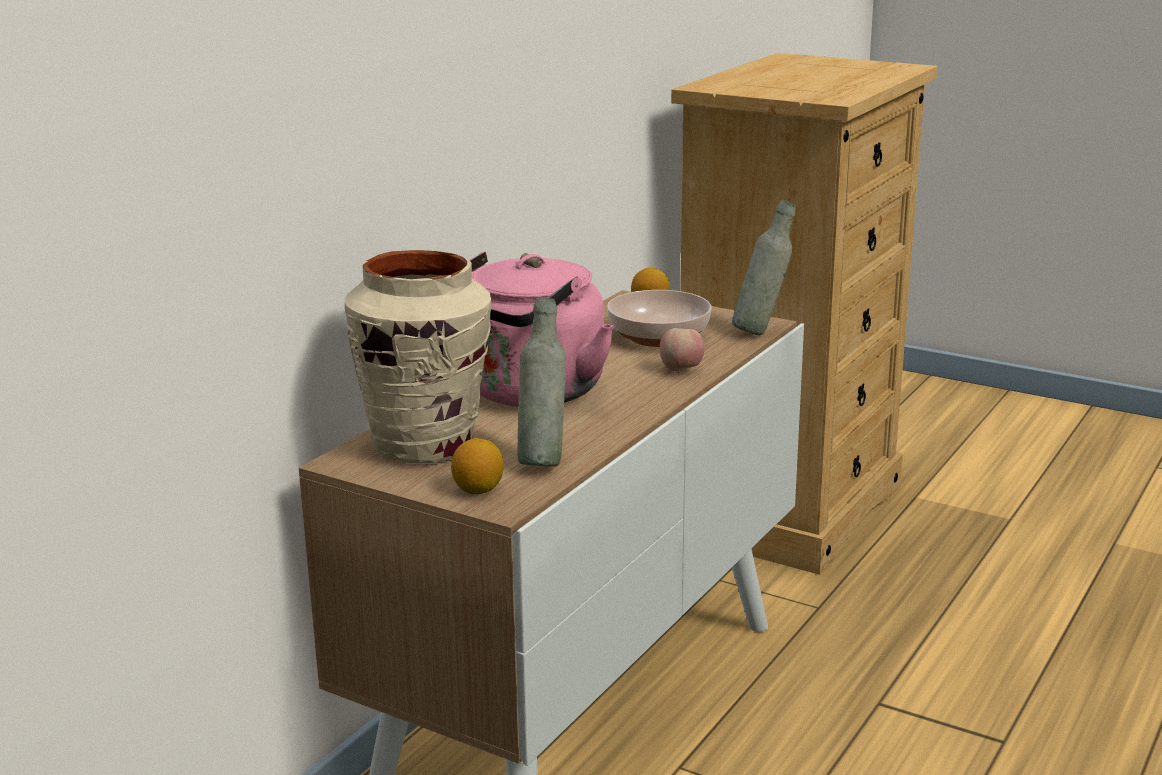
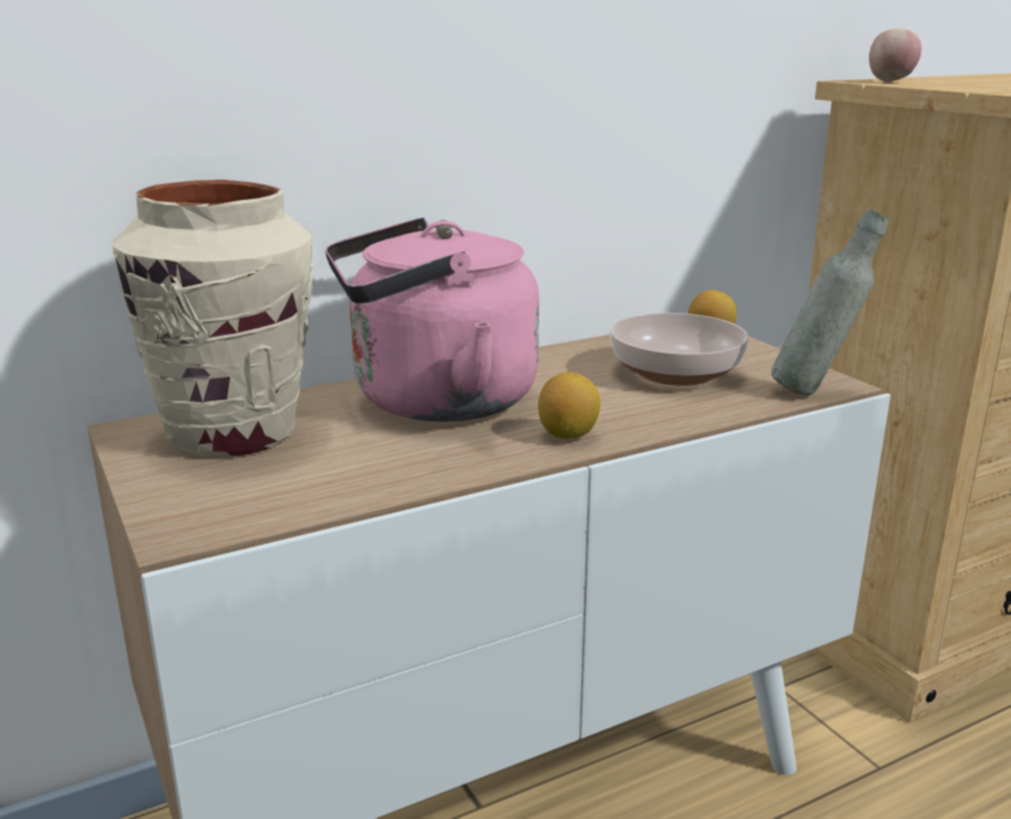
camera: 30 degrees right, 0 degrees up
lemon [451,438,504,494] -> lemon moved to [538,372,600,439]
grey bottle [517,297,566,467] -> none
apple [660,328,704,371] -> apple moved to [869,29,921,82]

